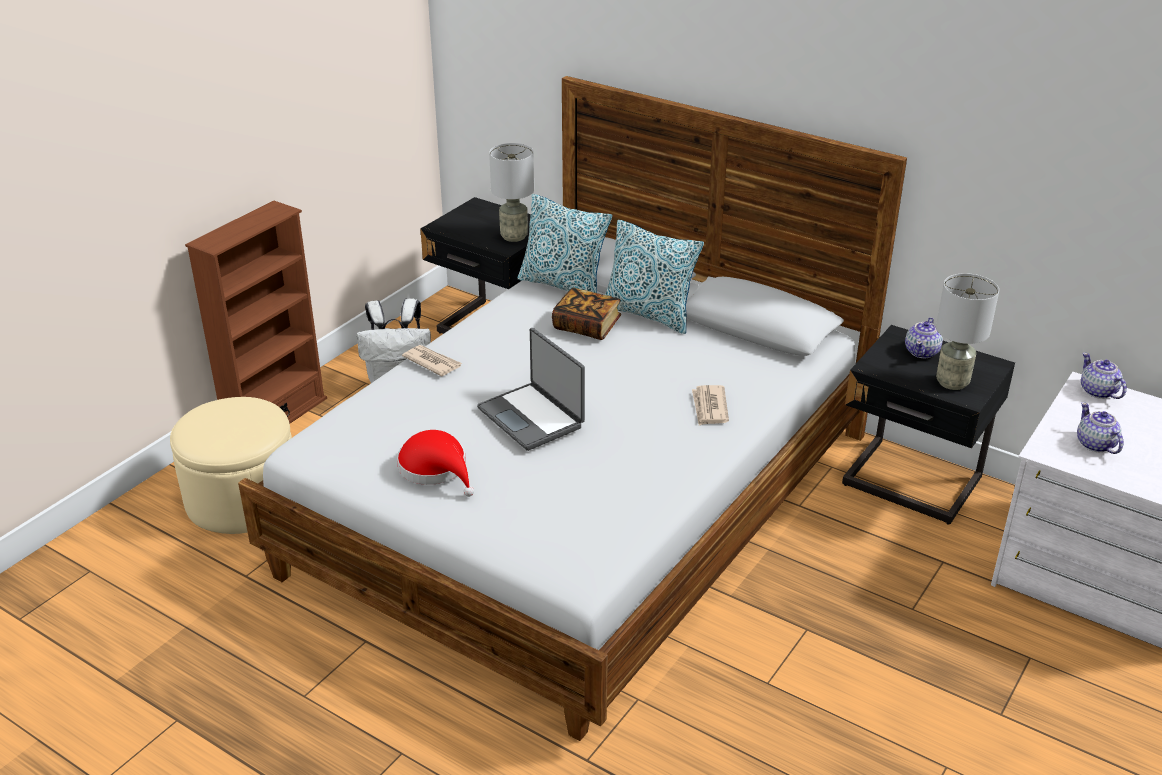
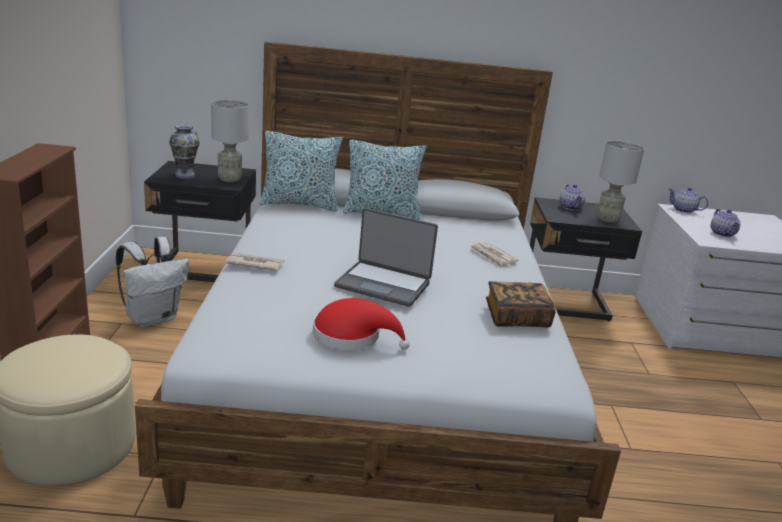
camera: 35 degrees left, 10 degrees down
book [552,287,621,340] -> book moved to [486,281,556,328]
teapot [1077,402,1124,454] -> teapot turned 135 degrees counterclockwise [711,209,741,237]
none -> vase [169,124,200,179]

